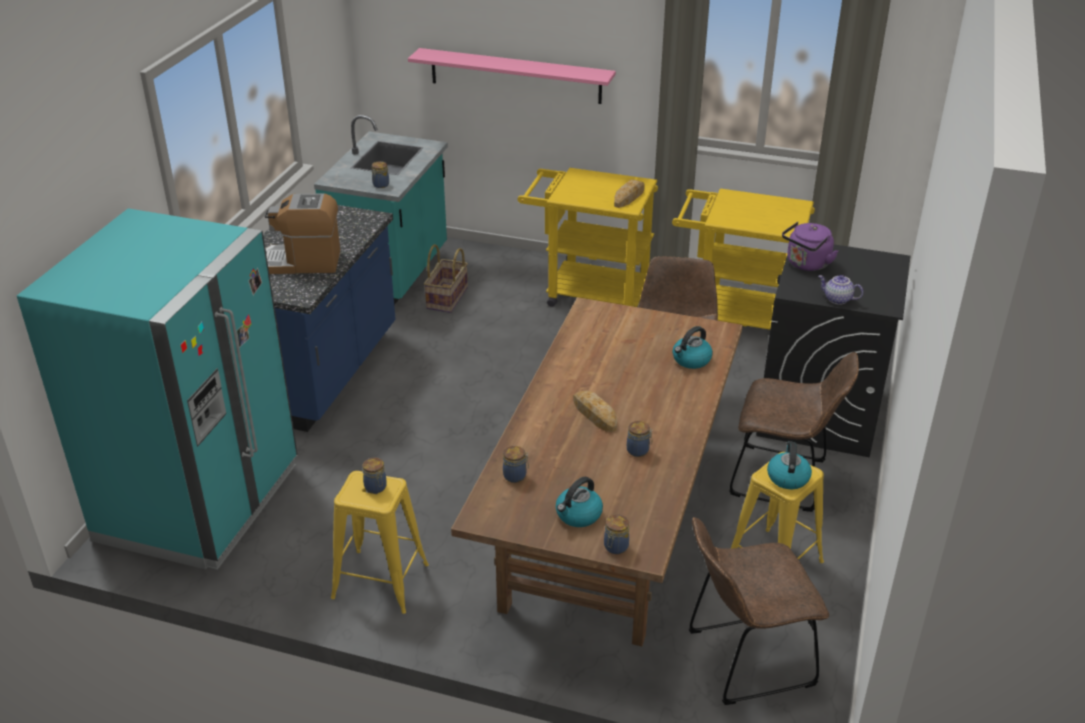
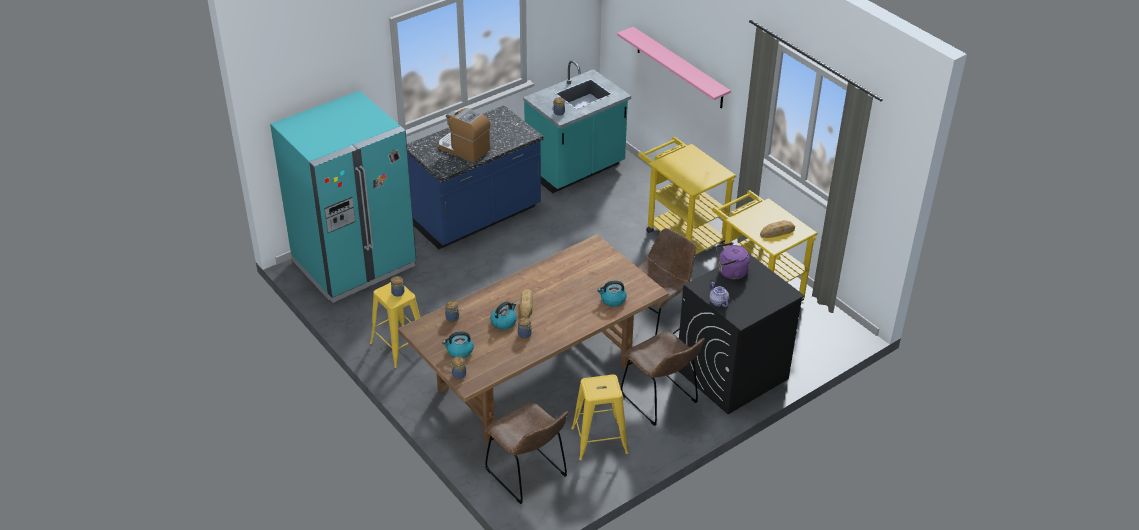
camera: 35 degrees right, 5 degrees up
basket [424,244,468,313] -> none
bread [614,180,645,208] -> bread moved to [760,220,795,238]
brown chair [689,517,829,705] -> brown chair turned 150 degrees counterclockwise [485,402,568,504]
kettle [767,441,812,489] -> kettle moved to [490,302,517,330]

